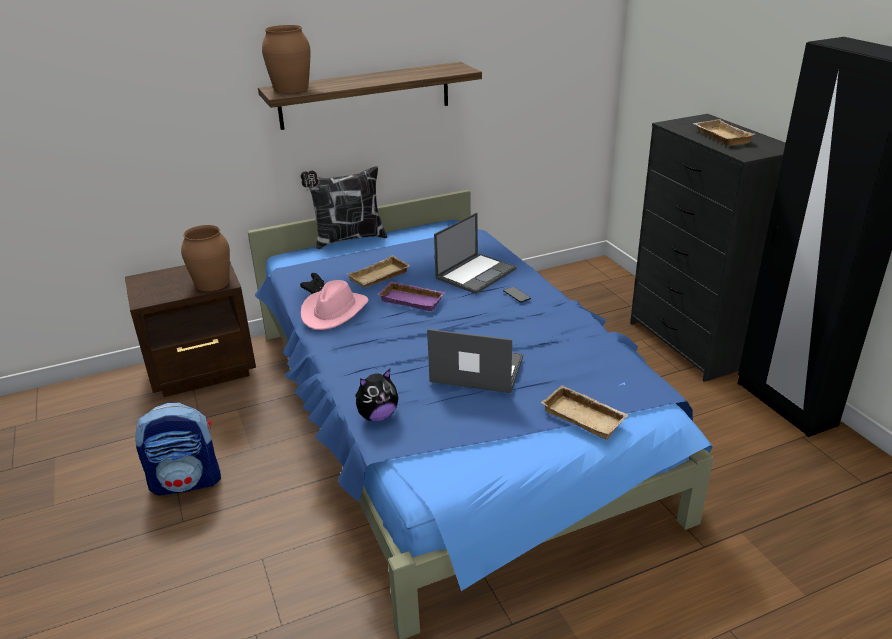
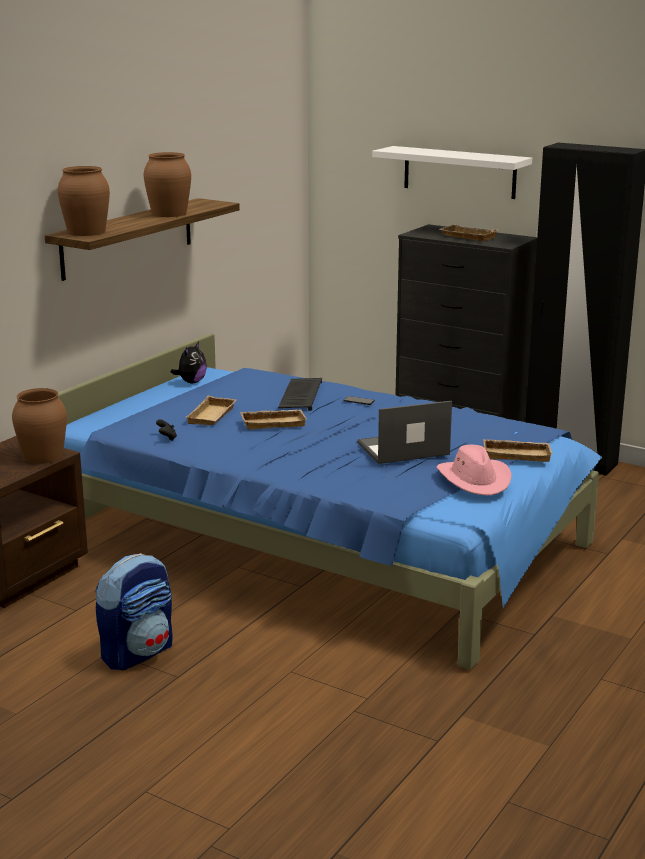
camera: 35 degrees left, 10 degrees down
pillow [301,166,388,249] -> none
pink hat [301,280,369,330] -> pink hat moved to [437,445,512,496]
plush toy [355,369,398,421] -> plush toy moved to [171,342,207,383]
purple tray [378,281,446,311] -> beige tray [240,409,307,429]
laptop [434,213,517,294] -> keyboard [278,378,322,411]
none -> brown vase [144,152,191,217]
none -> white shelf [372,146,532,199]

